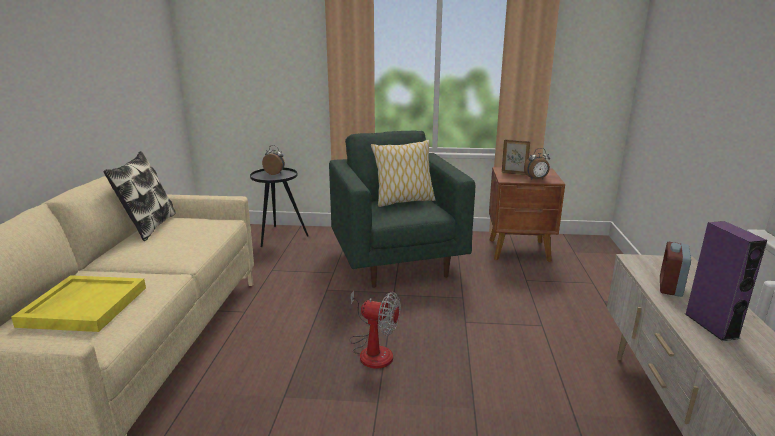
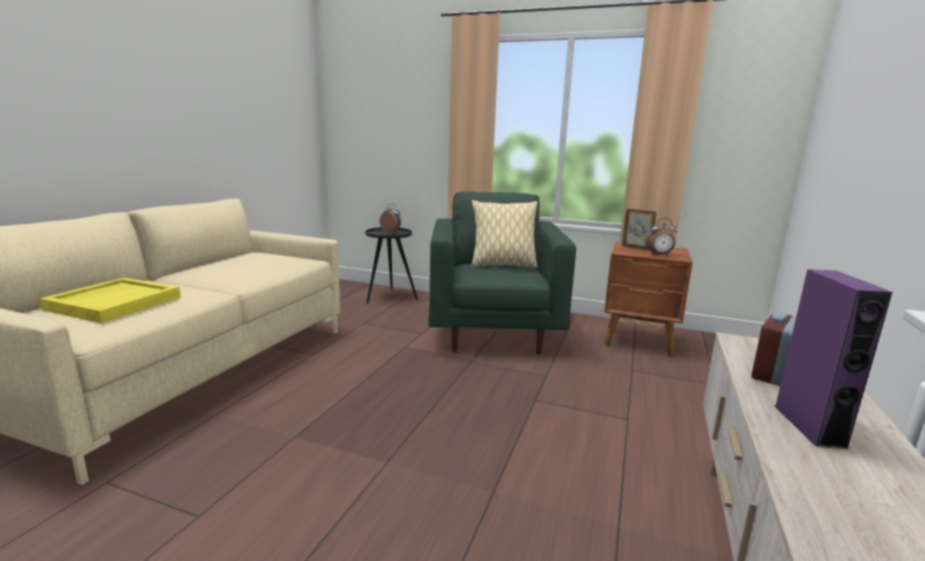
camera: 15 degrees right, 5 degrees down
pillow [103,151,176,241] -> none
fan [350,291,401,369] -> none

